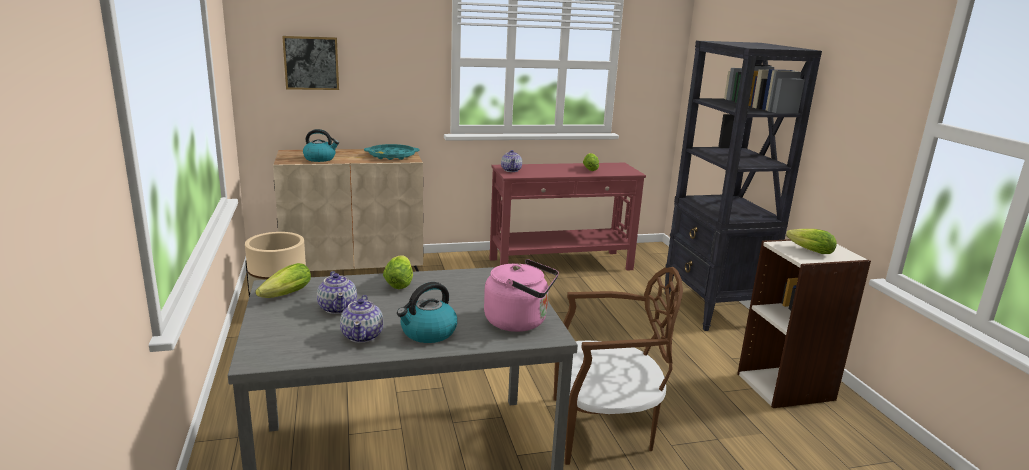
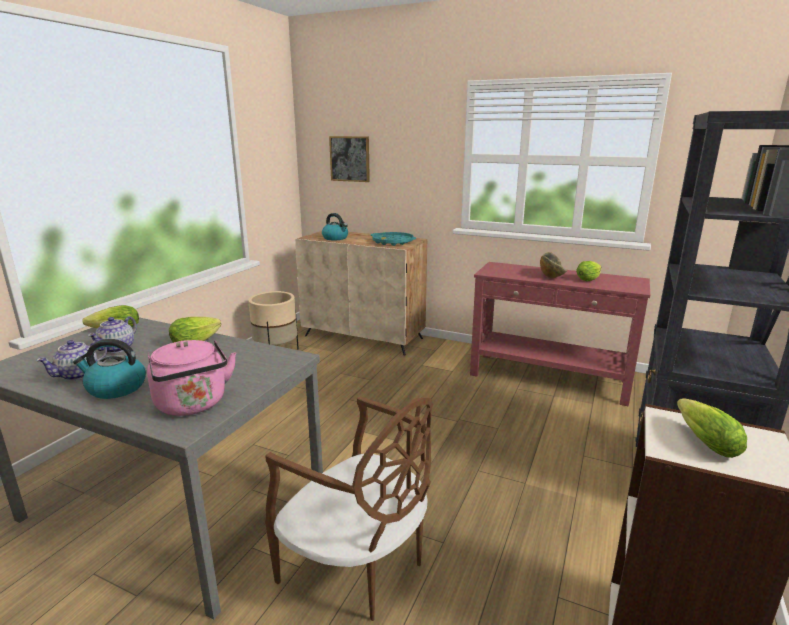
camera: 40 degrees right, 0 degrees up
teapot [501,150,522,172] -> none
none -> bowl [540,252,568,278]

